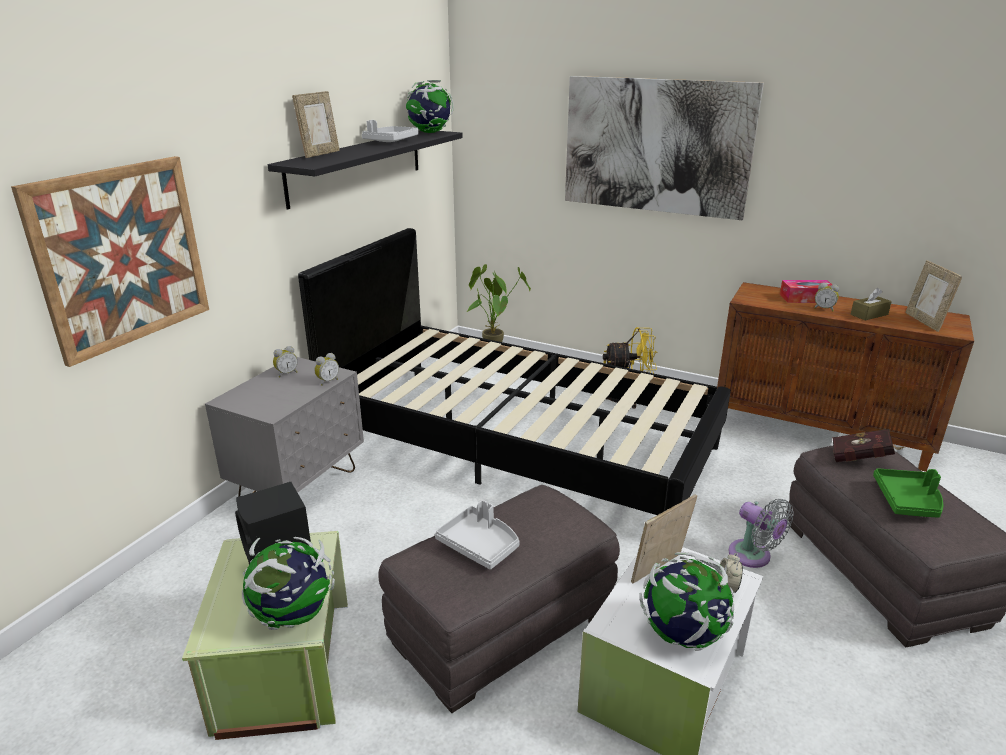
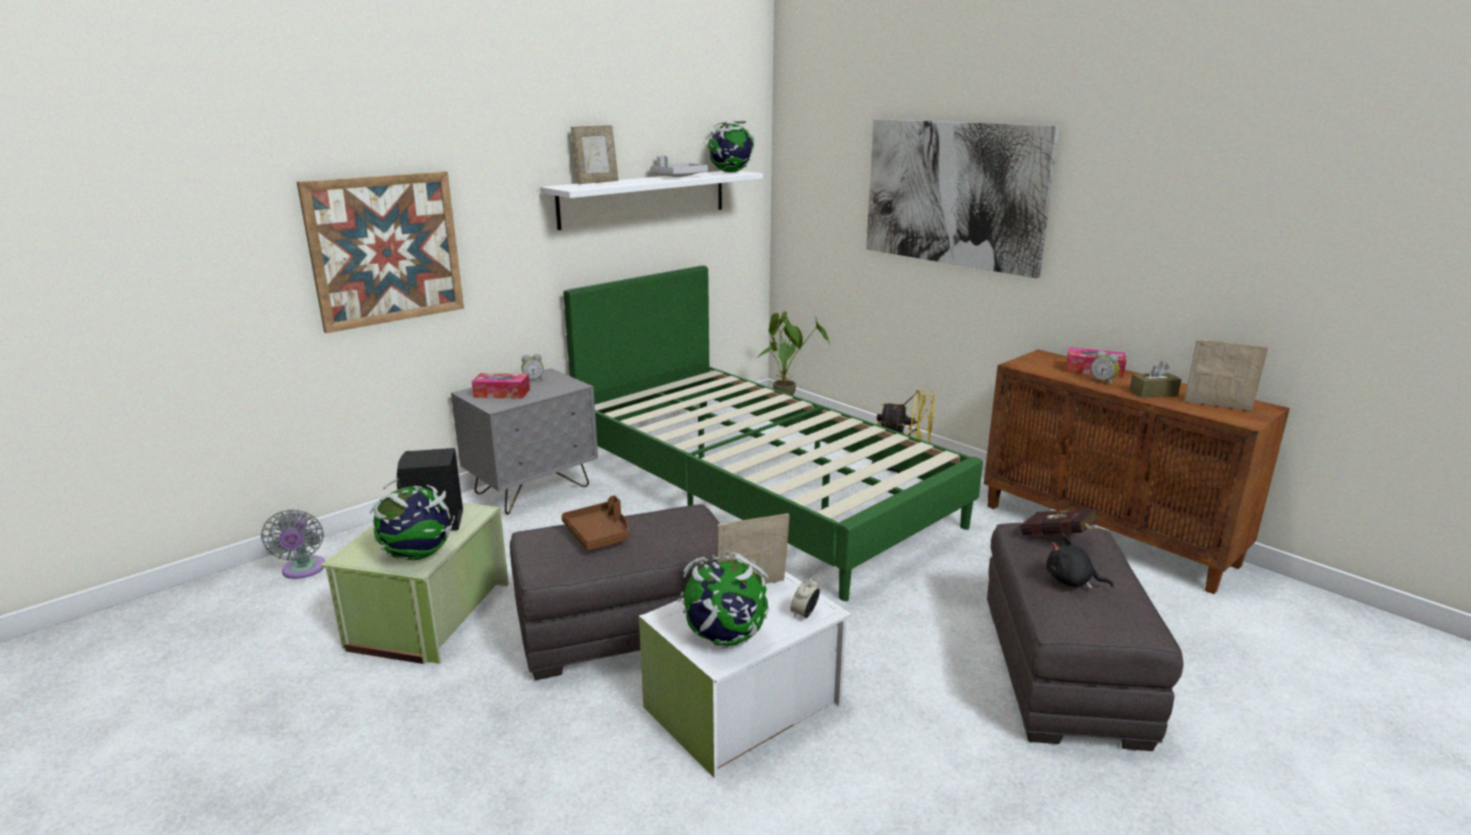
camera: 20 degrees right, 5 degrees down
black shelf [268,130,463,209] -> white shelf [540,171,763,230]
black bed [298,228,731,515] -> green bed [563,266,983,601]
alarm clock [314,353,339,386] -> none
grey tray [435,500,520,569] -> brown tray [561,495,629,551]
grey fan [728,499,794,568] -> grey fan moved to [261,509,326,579]
green tray [873,468,943,518] -> black plush toy [1046,536,1114,589]
picture frame [905,260,962,332] -> picture frame turned 105 degrees clockwise [1184,339,1268,411]
none -> tissue box [472,373,530,399]

